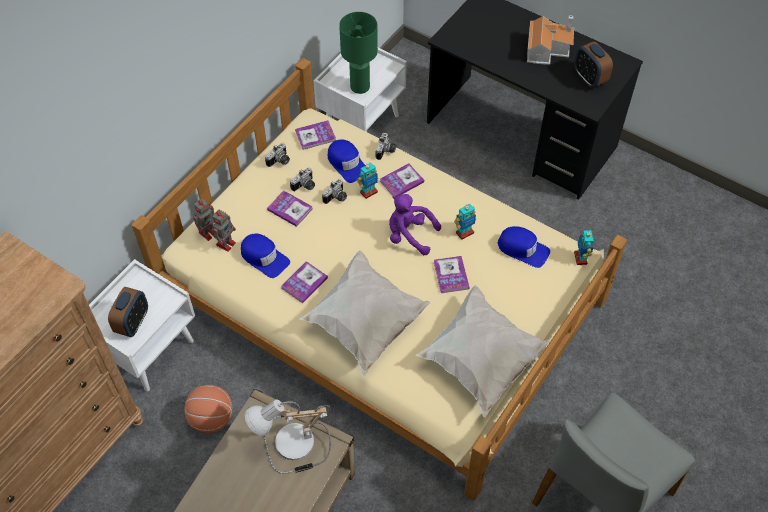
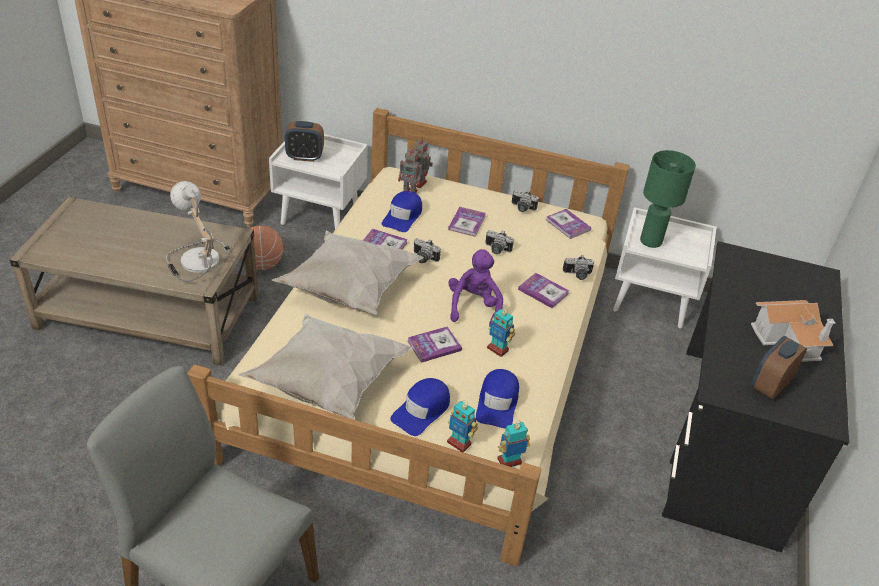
camera: 70 degrees right, 15 degrees down
camera [290,167,315,191] -> camera moved to [414,238,441,263]
blue cap [328,139,366,183] -> blue cap moved to [390,378,450,436]
toy robot [357,163,379,199] -> toy robot moved to [447,400,478,453]

